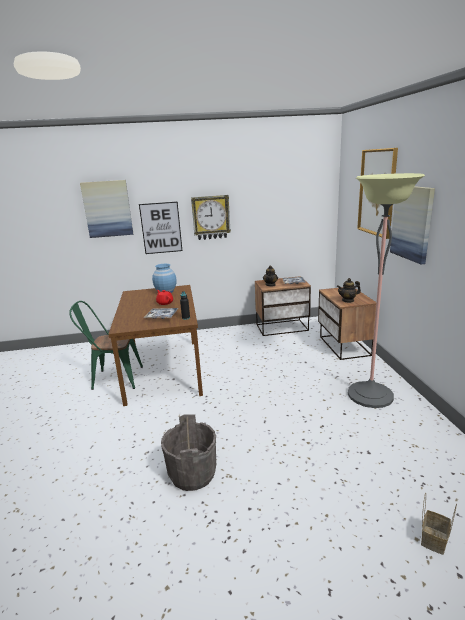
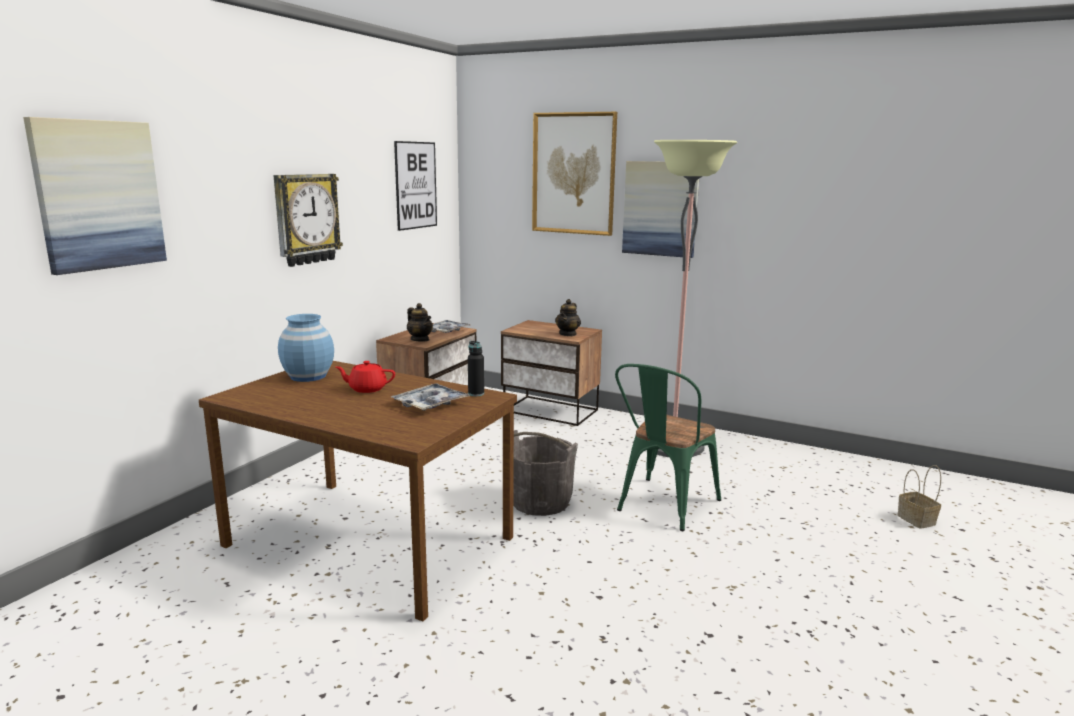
camera: 55 degrees left, 5 degrees down
green chair [69,301,143,390] -> green chair moved to [615,364,721,531]
picture [139,202,182,254] -> picture moved to [394,141,437,231]
grey bucket [161,414,216,491] -> grey bucket moved to [513,430,578,516]

